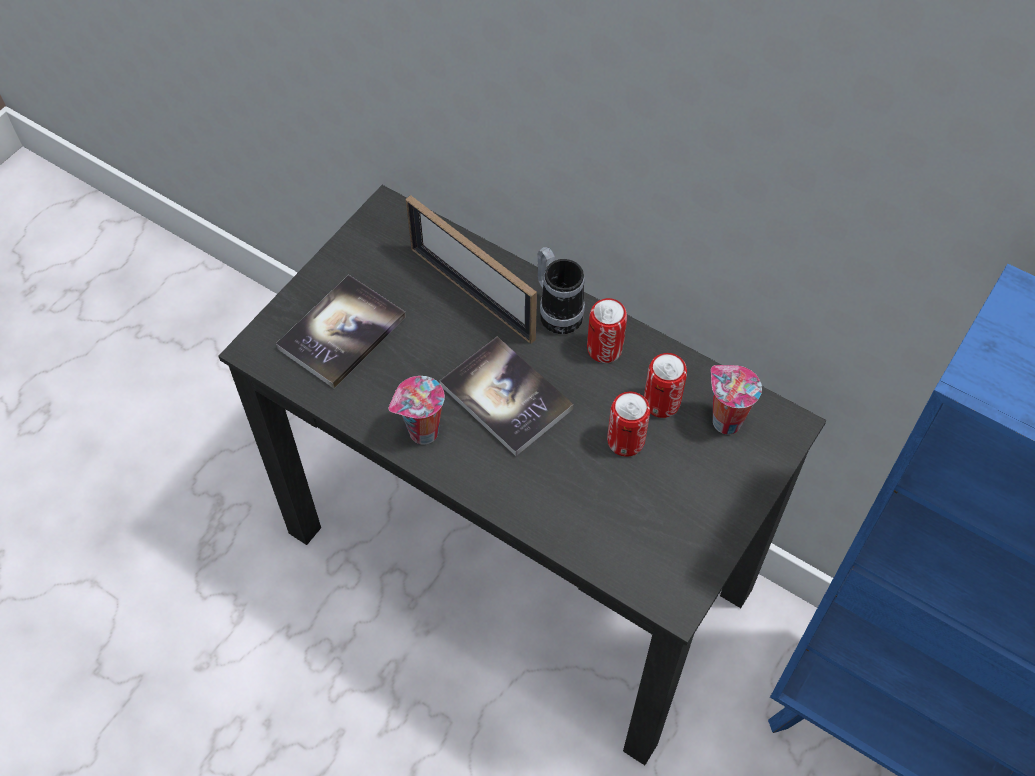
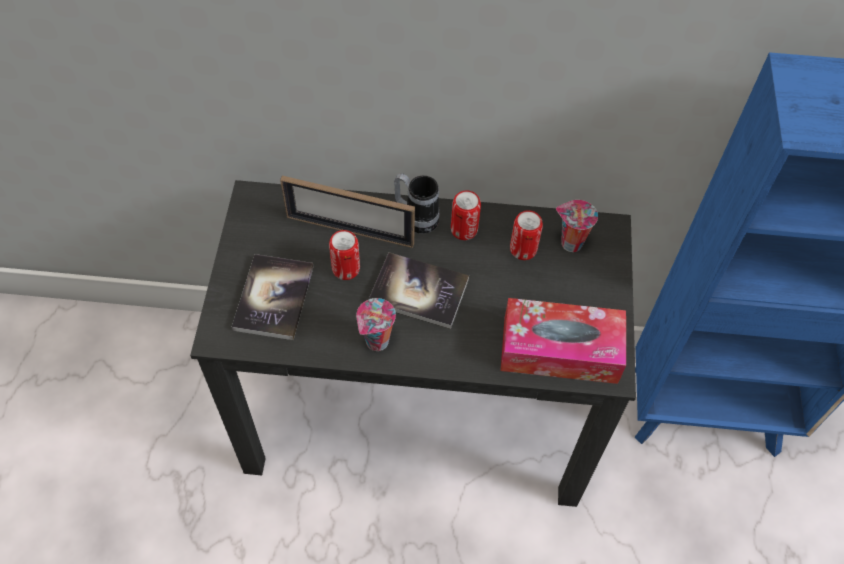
camera: 30 degrees left, 0 degrees up
can [607,392,650,457] -> can moved to [329,230,360,280]
none -> tissue box [501,298,626,384]

